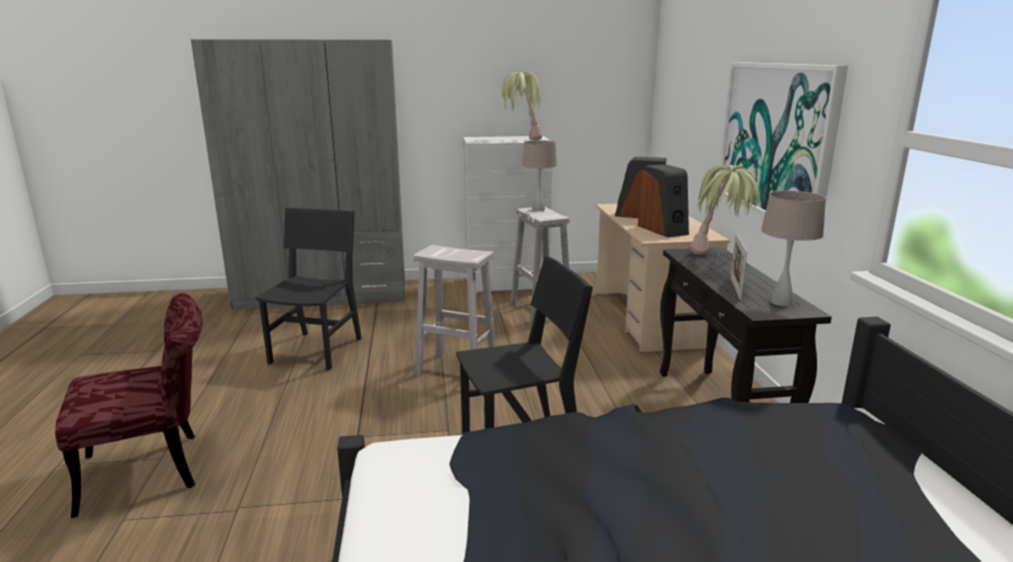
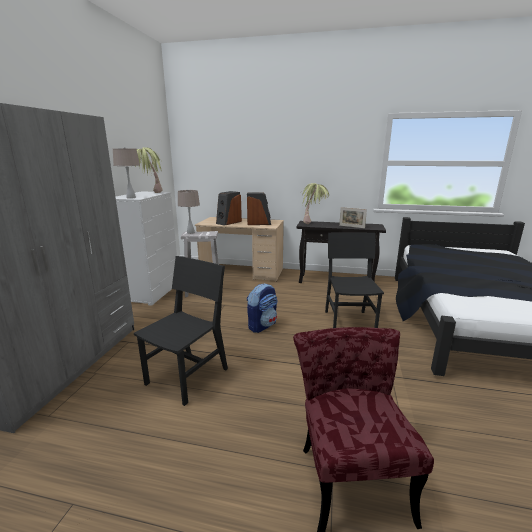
camera: 70 degrees left, 0 degrees up
black chair [256,208,362,370] -> black chair turned 90 degrees clockwise [134,256,228,406]
white stool [413,245,496,387] -> backpack [247,283,278,333]
picture [717,62,848,216] -> none
beige table lamp [761,191,826,306] -> beige table lamp moved to [113,147,140,199]

